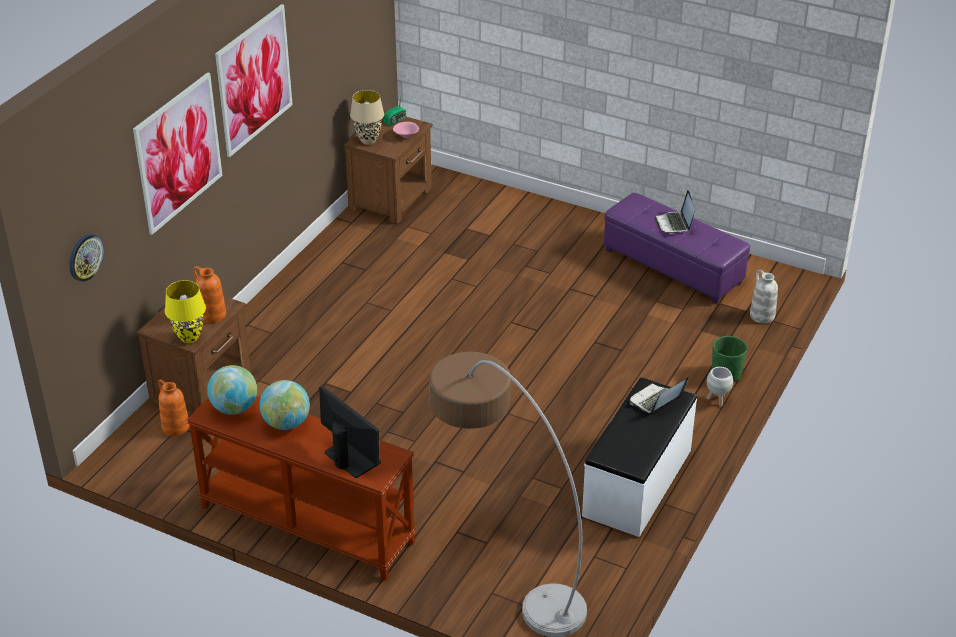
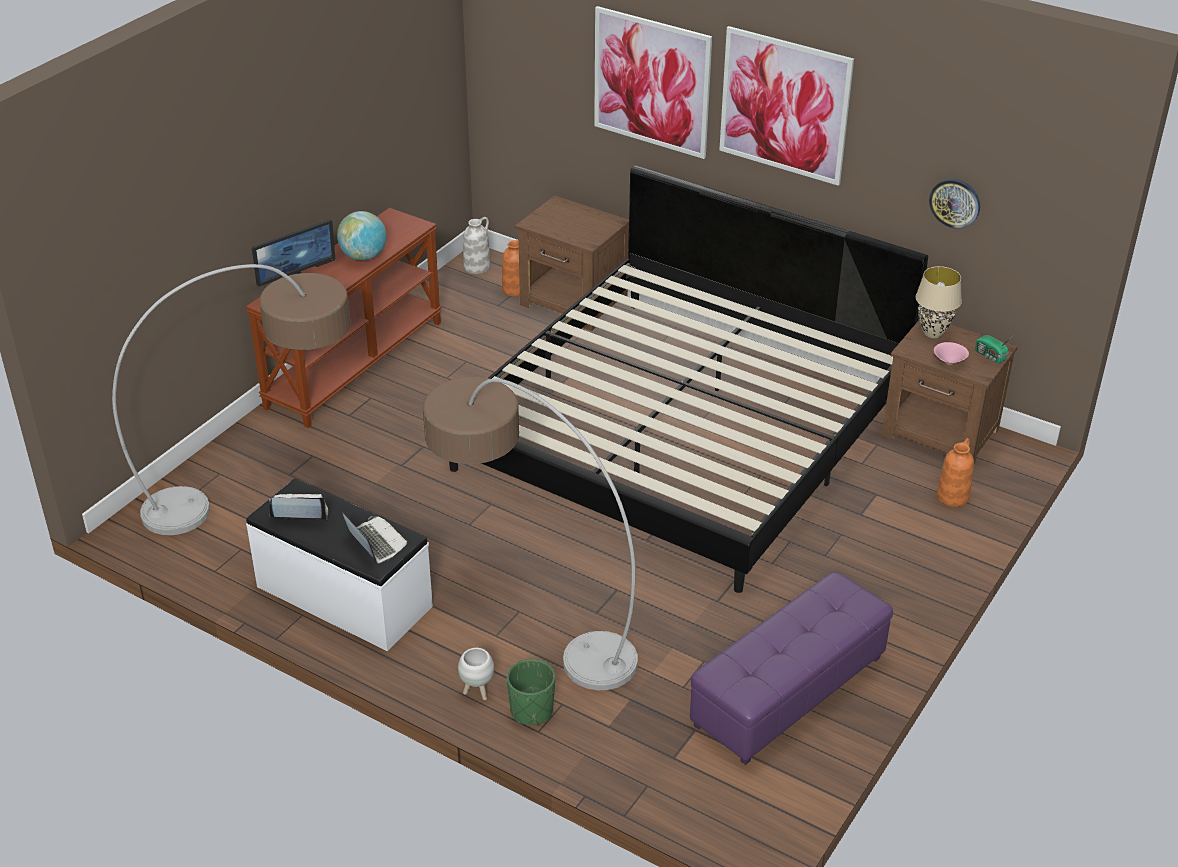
camera: 95 degrees right, 0 degrees up
wall clock [69,234,104,282] -> wall clock moved to [929,179,980,229]
yellow table lamp [165,280,206,343] -> none
orange vase [193,266,226,323] -> orange vase moved to [937,438,974,507]
globe [207,365,257,415] -> none
laptop [655,190,695,234] -> laptop moved to [269,494,329,520]
white vase [750,269,778,323] -> white vase moved to [463,217,490,274]
none -> floor lamp [423,377,638,690]
none -> bed [449,165,928,593]

